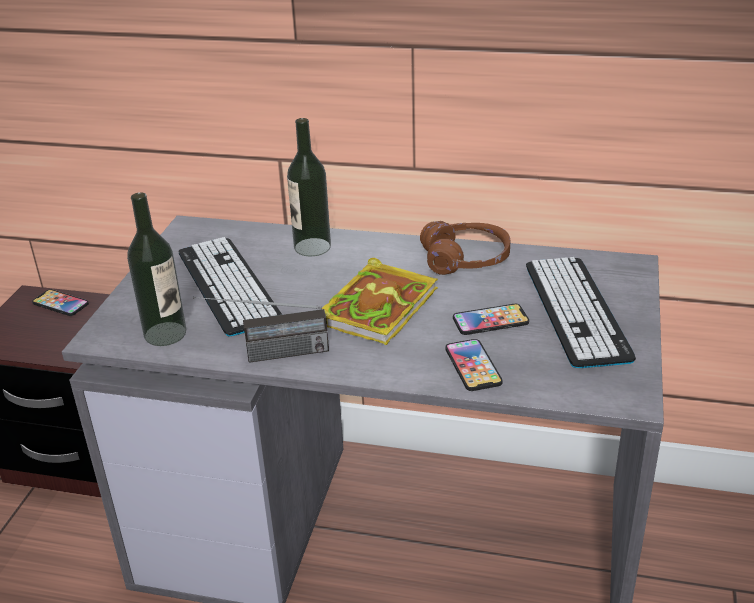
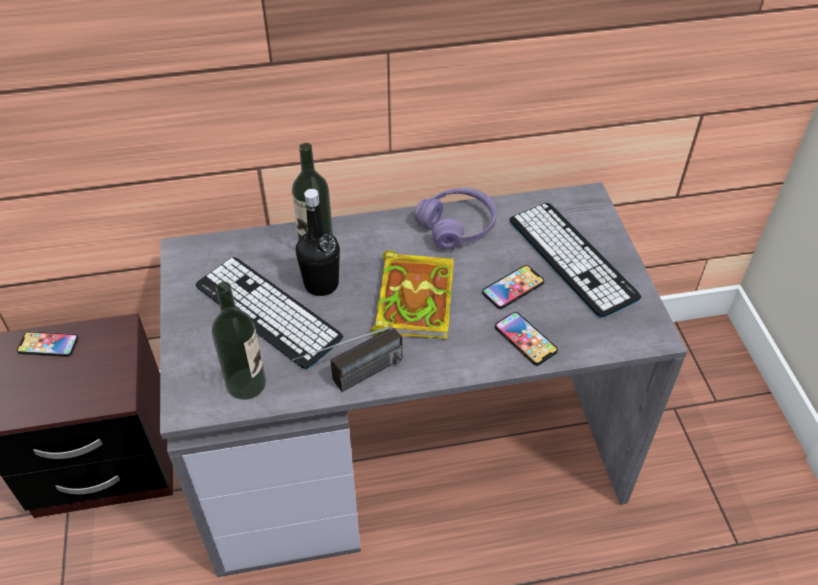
camera: 25 degrees left, 15 degrees up
brown headphones [420,221,510,275] -> purple headphones [414,188,497,250]
none -> black bottle [296,189,340,296]

